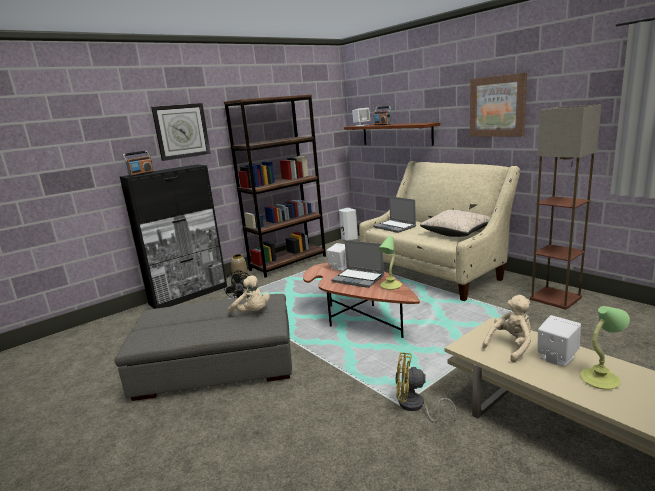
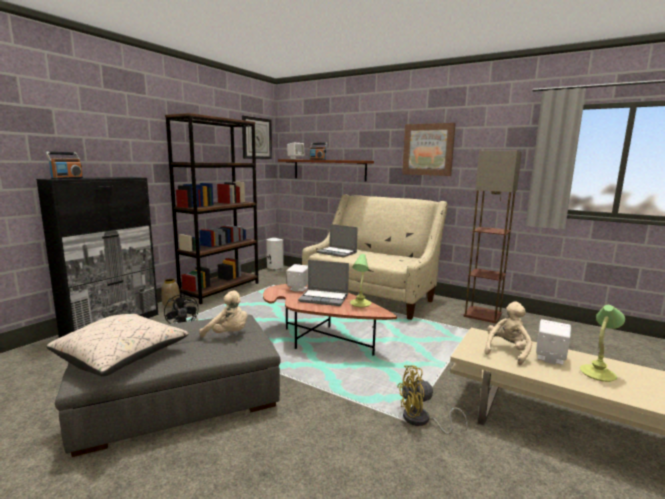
camera: 20 degrees left, 5 degrees down
wall clock [151,103,211,161] -> wall clock moved to [242,115,272,159]
beige pillow [420,210,490,237] -> beige pillow moved to [47,314,189,376]

